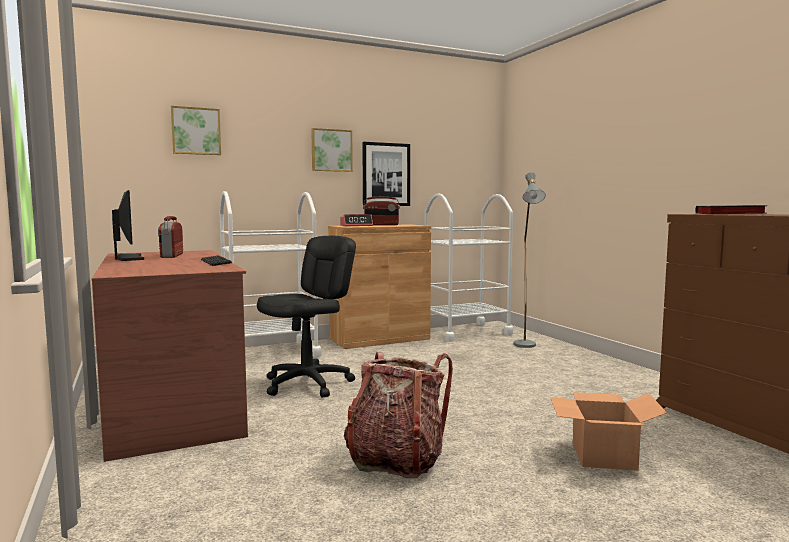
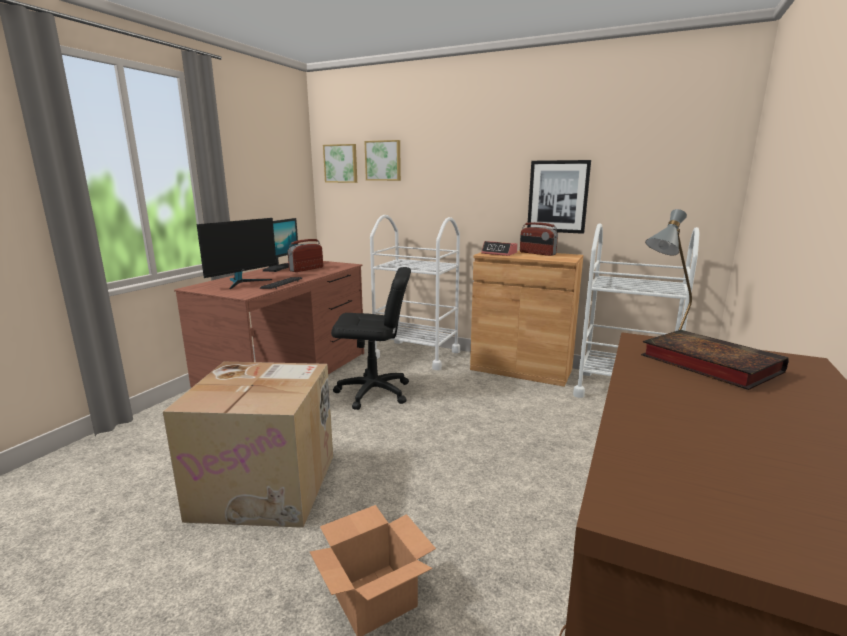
camera: 50 degrees right, 10 degrees up
picture [311,128,353,172] -> picture moved to [323,144,357,183]
backpack [344,352,453,478] -> cardboard box [163,362,333,528]
none -> monitor [197,218,277,289]

